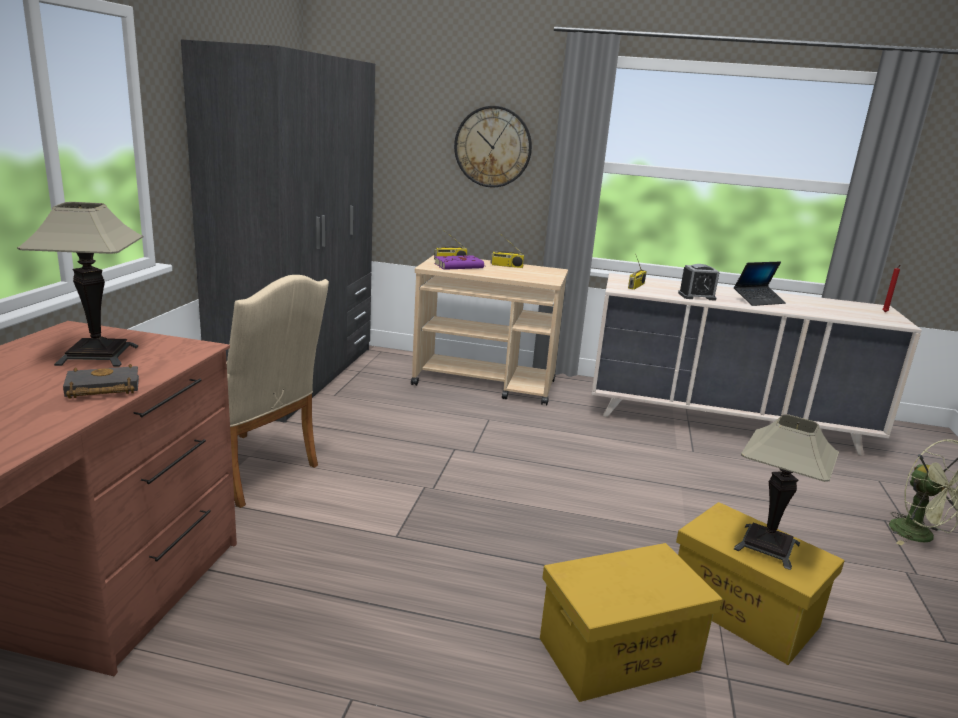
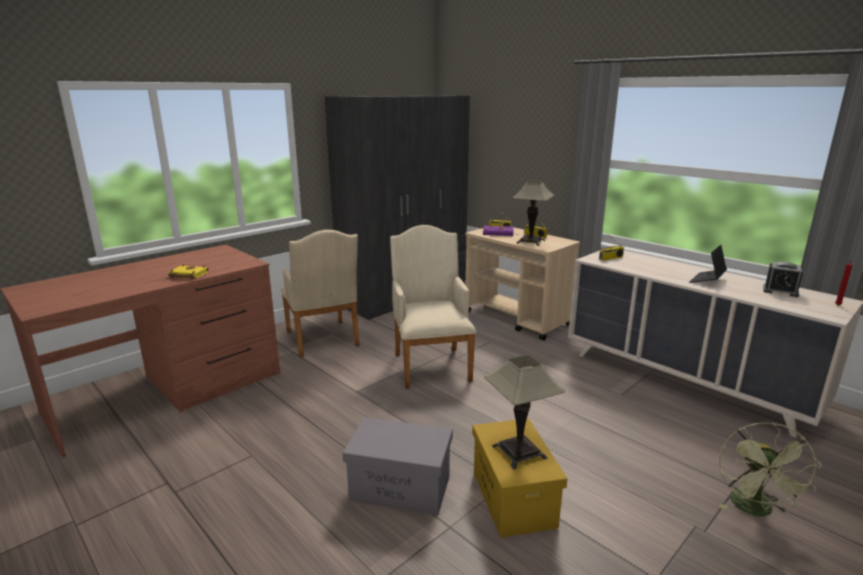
camera: 35 degrees right, 0 degrees up
table lamp [17,202,143,367] -> table lamp moved to [512,181,554,246]
black book [63,364,139,399] -> yellow book [168,264,209,279]
wall clock [454,106,532,187] -> none
yellow storage box [540,543,722,702] -> grey storage box [343,417,453,516]
alarm clock [678,264,719,300] -> alarm clock moved to [763,262,803,297]
laptop [734,261,786,306] -> laptop turned 120 degrees clockwise [689,245,727,283]
none -> beige armchair [390,225,476,389]

